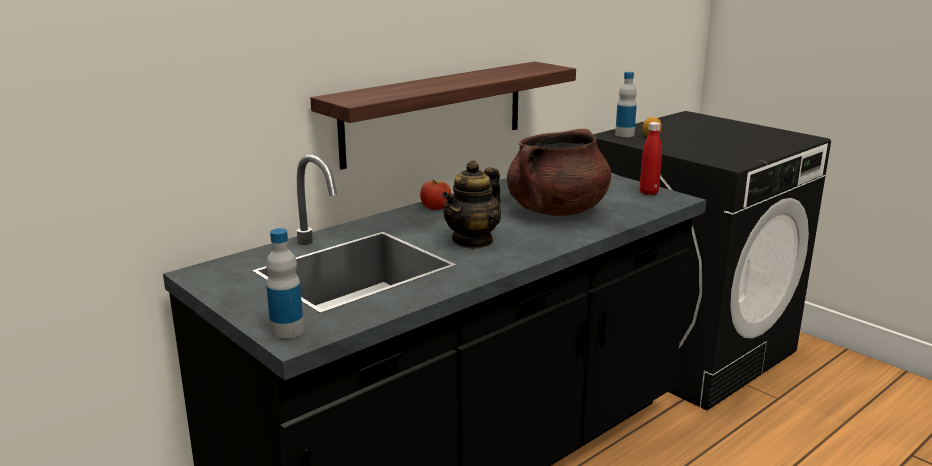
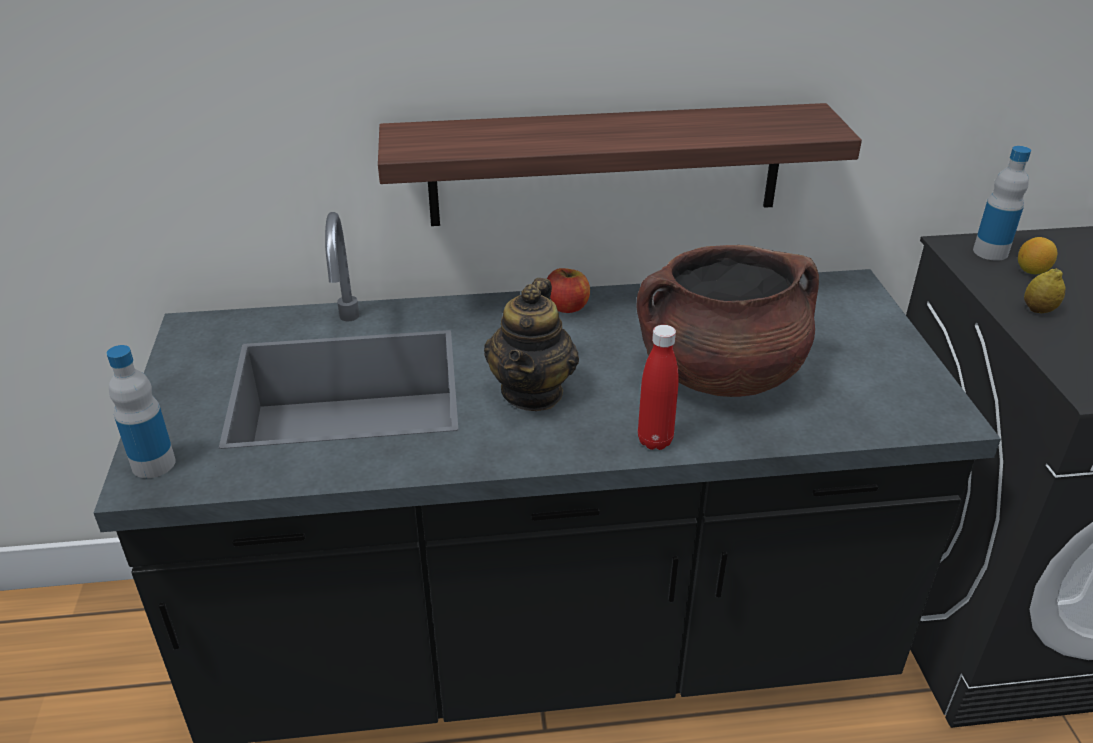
camera: 35 degrees right, 15 degrees up
teapot [442,160,501,249] -> teapot turned 60 degrees counterclockwise [484,278,579,411]
red bottle [640,122,662,195] -> red bottle moved to [638,325,679,450]
none -> lemon [1024,268,1065,313]

